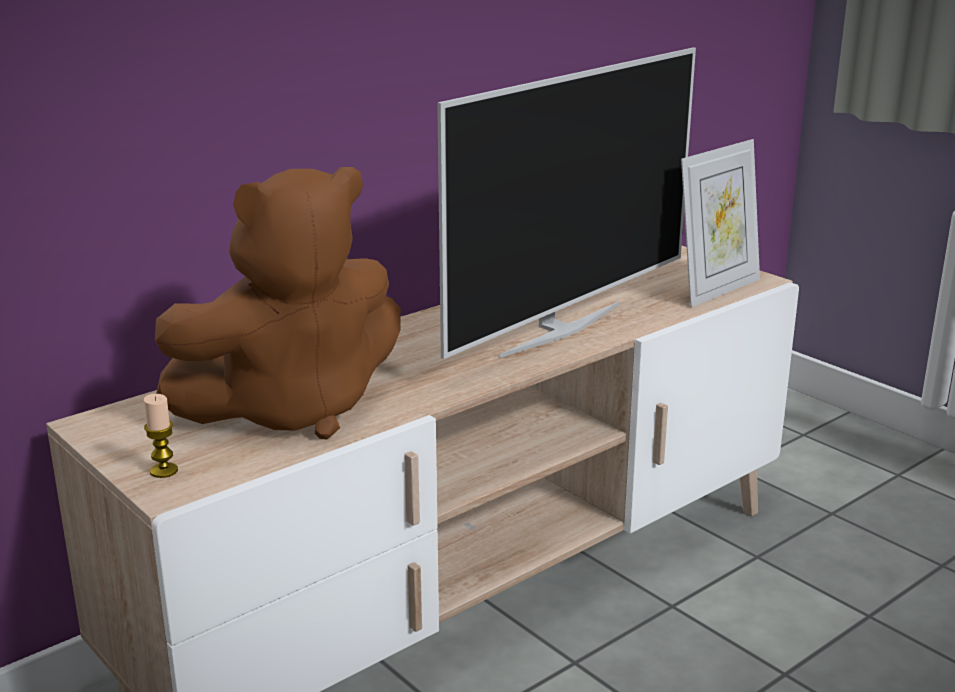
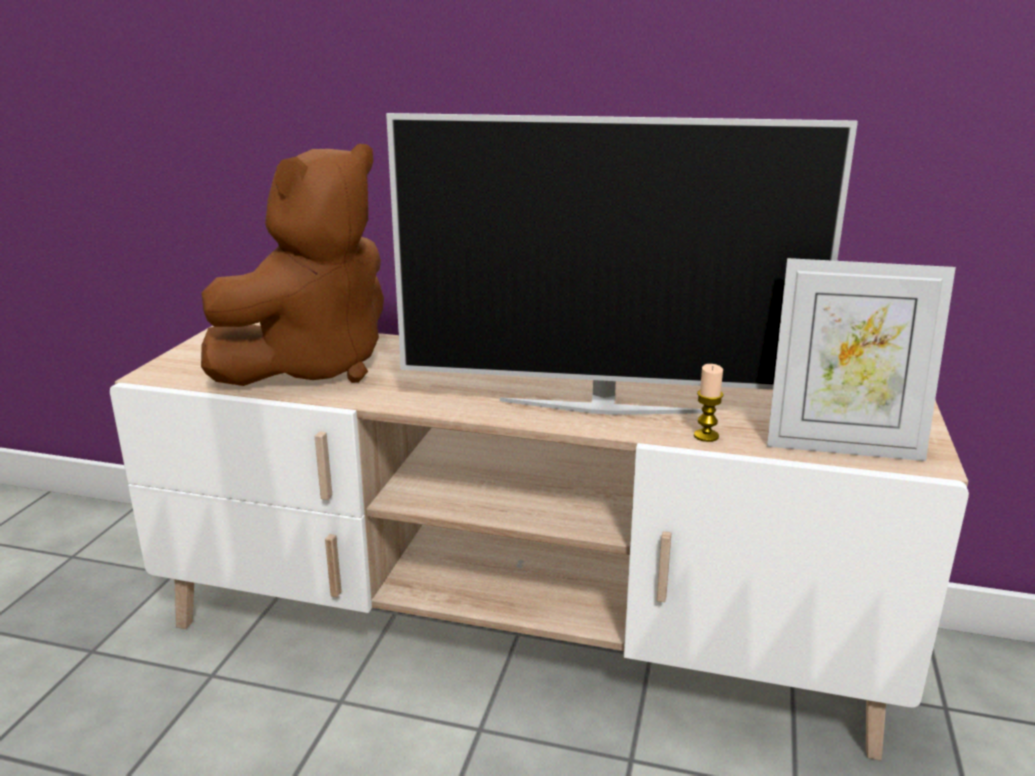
camera: 55 degrees right, 0 degrees up
candle [144,394,178,478] -> candle moved to [694,364,724,442]
brown plush toy [155,167,401,440] -> brown plush toy turned 75 degrees counterclockwise [201,144,384,386]

